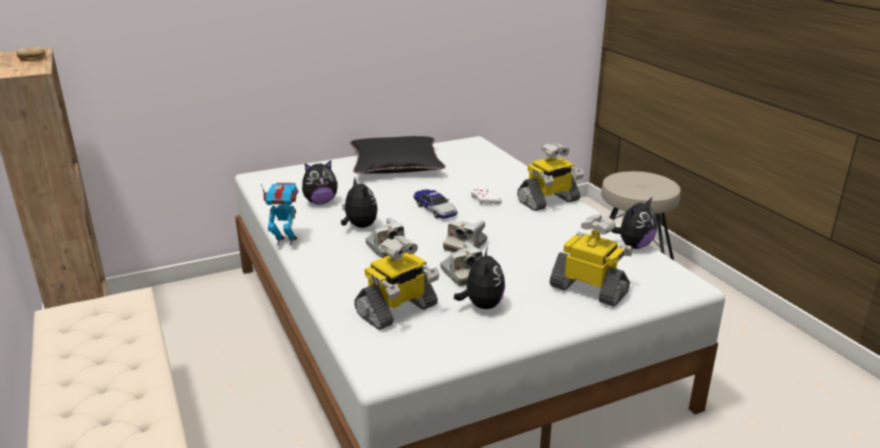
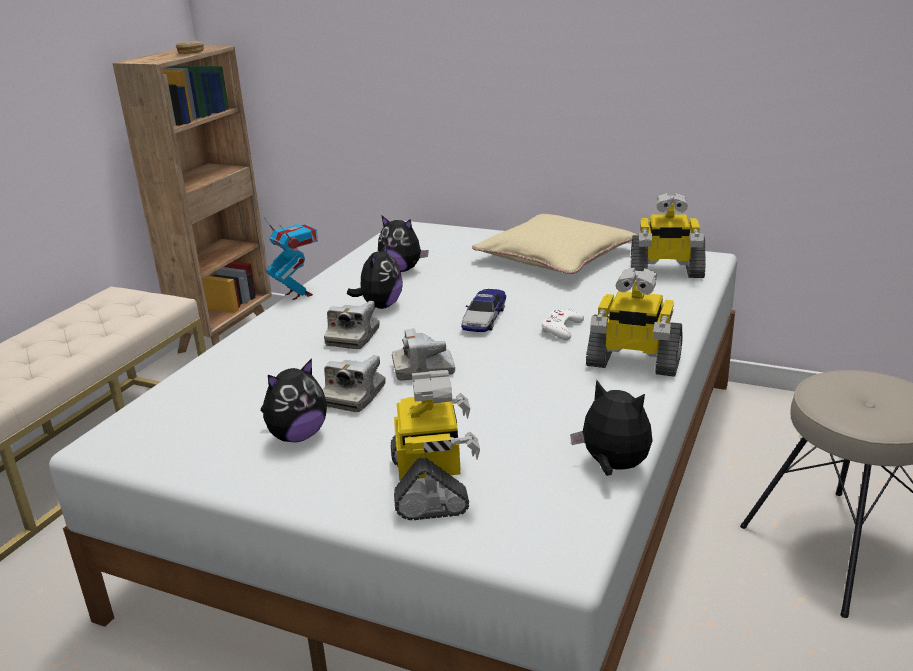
camera: 50 degrees right, 0 degrees up
black pillow [350,136,445,174] -> beige pillow [472,214,638,274]
toy robot [354,236,440,330] -> toy robot moved to [631,193,706,278]
plush toy [612,198,657,249] -> plush toy turned 150 degrees counterclockwise [570,379,653,476]

